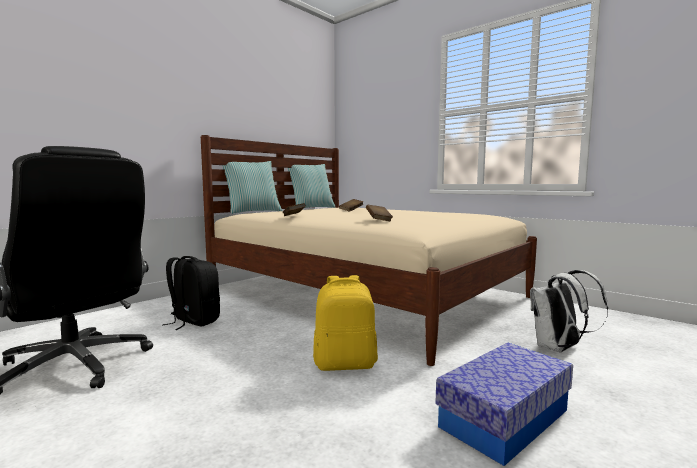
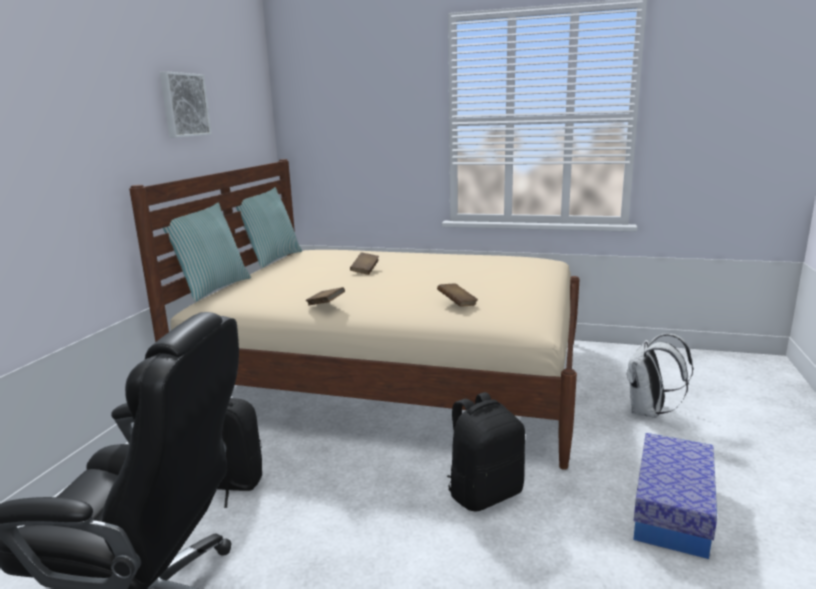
camera: 25 degrees left, 10 degrees up
yellow backpack [313,275,378,371] -> black backpack [447,392,525,512]
none -> picture [160,71,212,138]

